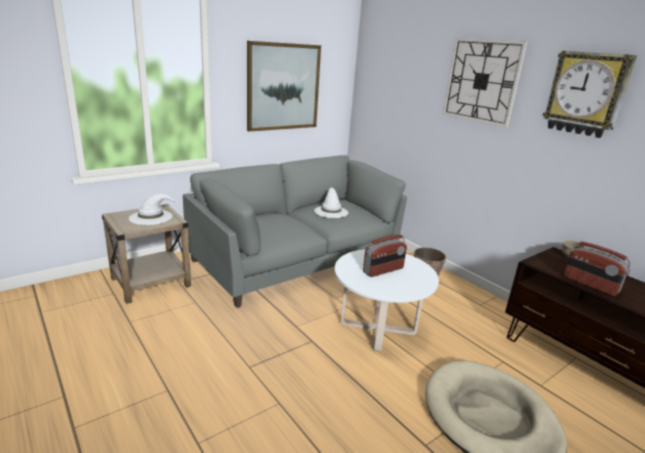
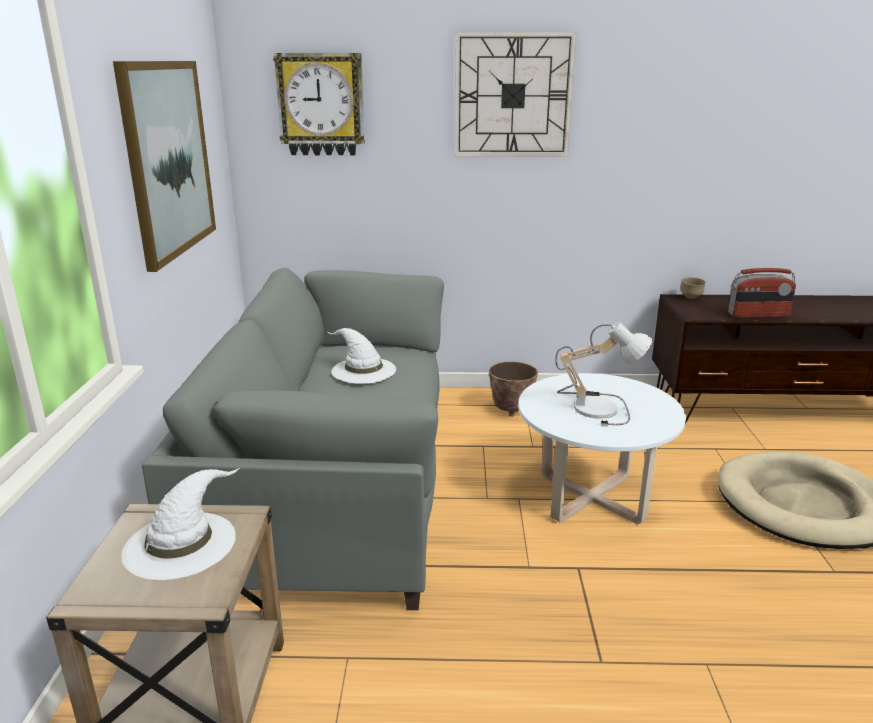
camera: 50 degrees left, 0 degrees up
radio [363,235,407,277] -> table lamp [555,321,652,427]
wall clock [542,51,637,138] -> wall clock moved to [273,53,365,155]

